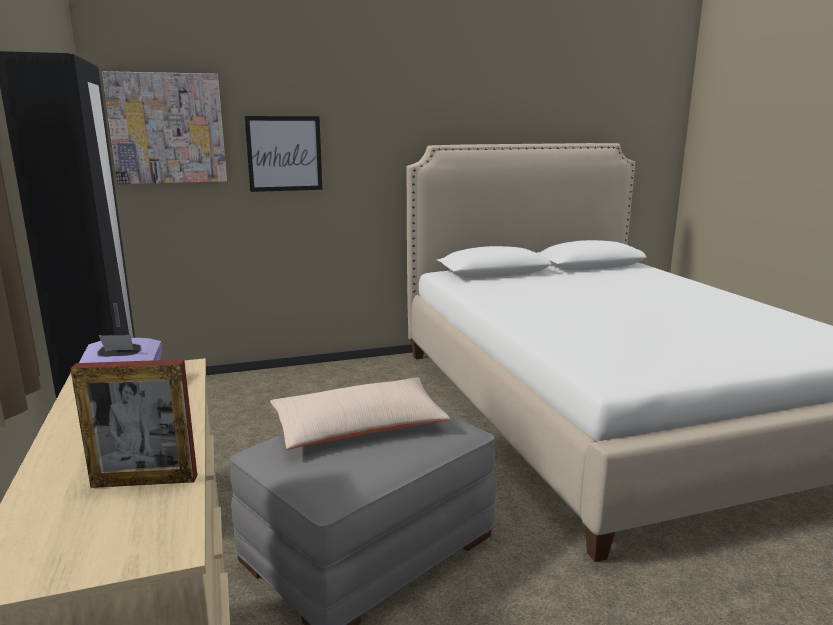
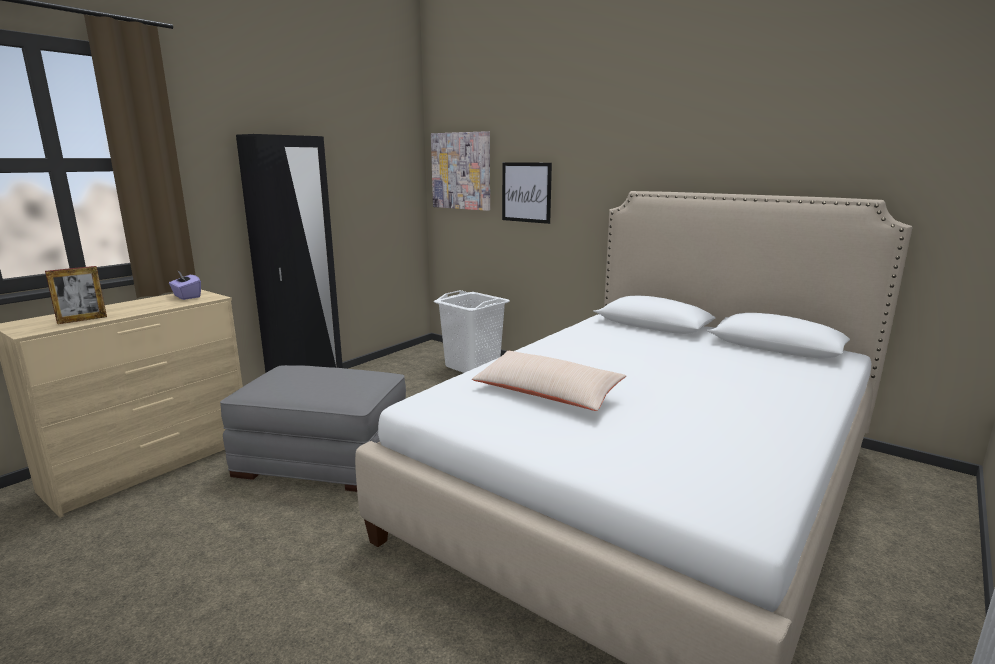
camera: 55 degrees right, 0 degrees up
picture frame [70,359,197,488] -> picture frame turned 90 degrees counterclockwise [45,266,107,324]
beige pillow [270,377,450,449] -> beige pillow moved to [472,351,626,411]
none -> white laundry basket [434,290,509,373]

